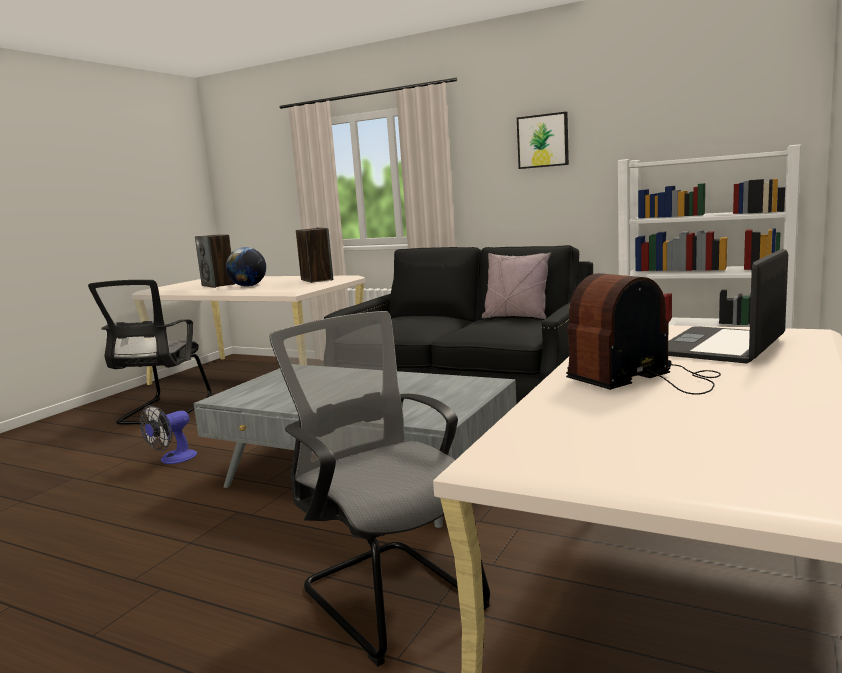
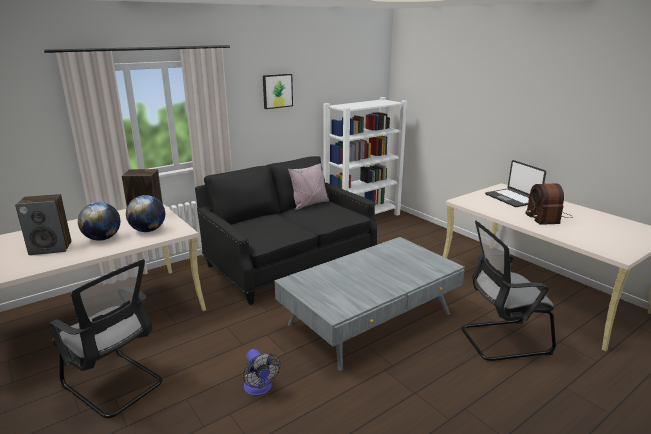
camera: 65 degrees left, 10 degrees up
none -> globe [126,195,165,232]

